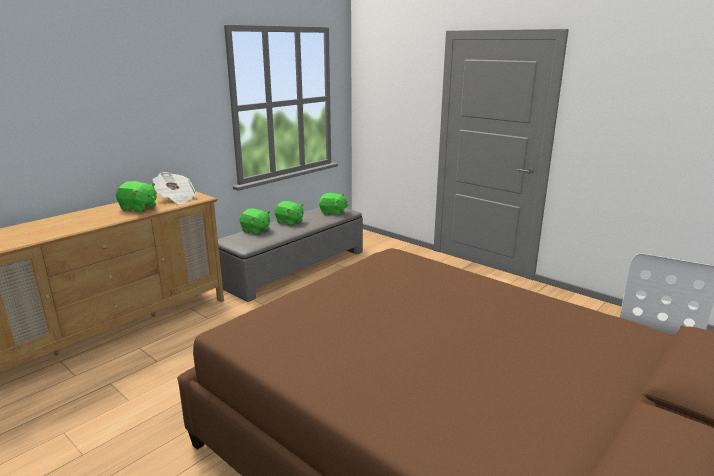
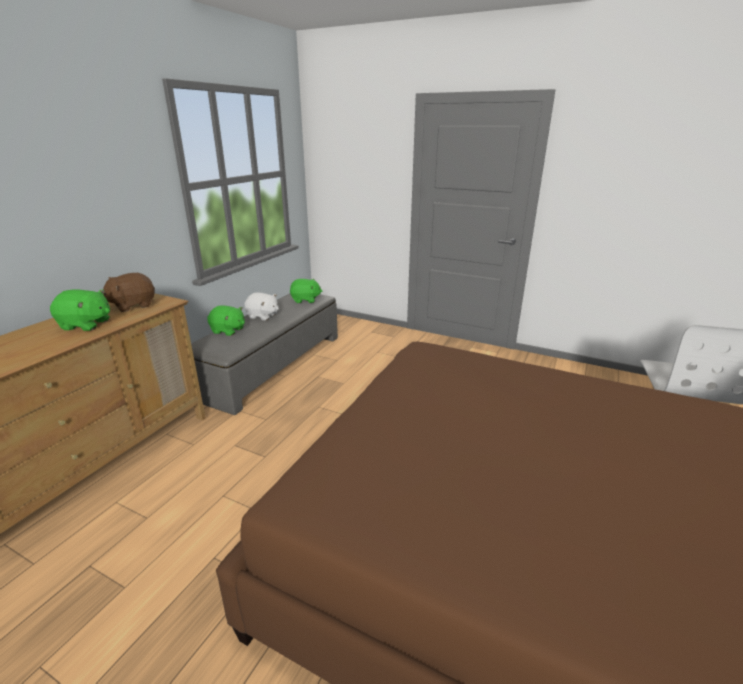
camera: 15 degrees left, 5 degrees up
newspaper [152,172,197,204] -> brown plush toy [103,273,155,312]
green plush toy [274,201,304,226] -> white plush toy [244,293,279,321]

